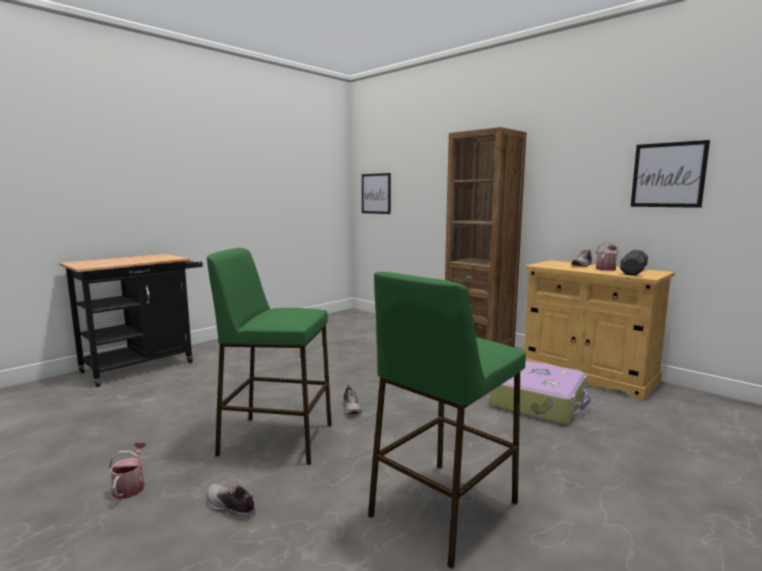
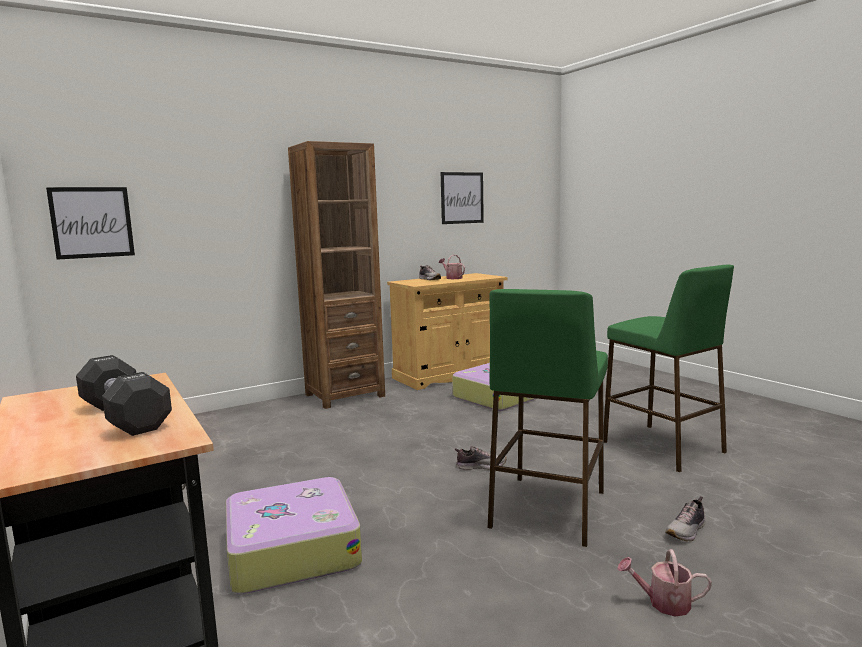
camera: 75 degrees left, 0 degrees up
black dumbbell [620,250,648,276] -> black dumbbell moved to [76,355,172,436]
none -> suitcase [226,477,362,594]

